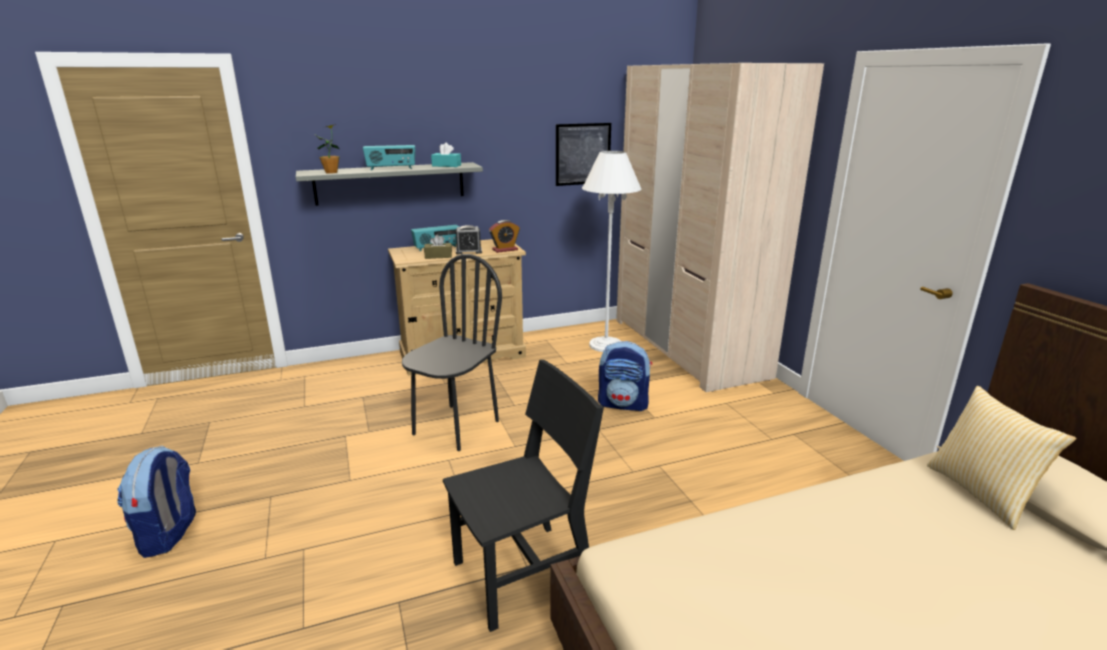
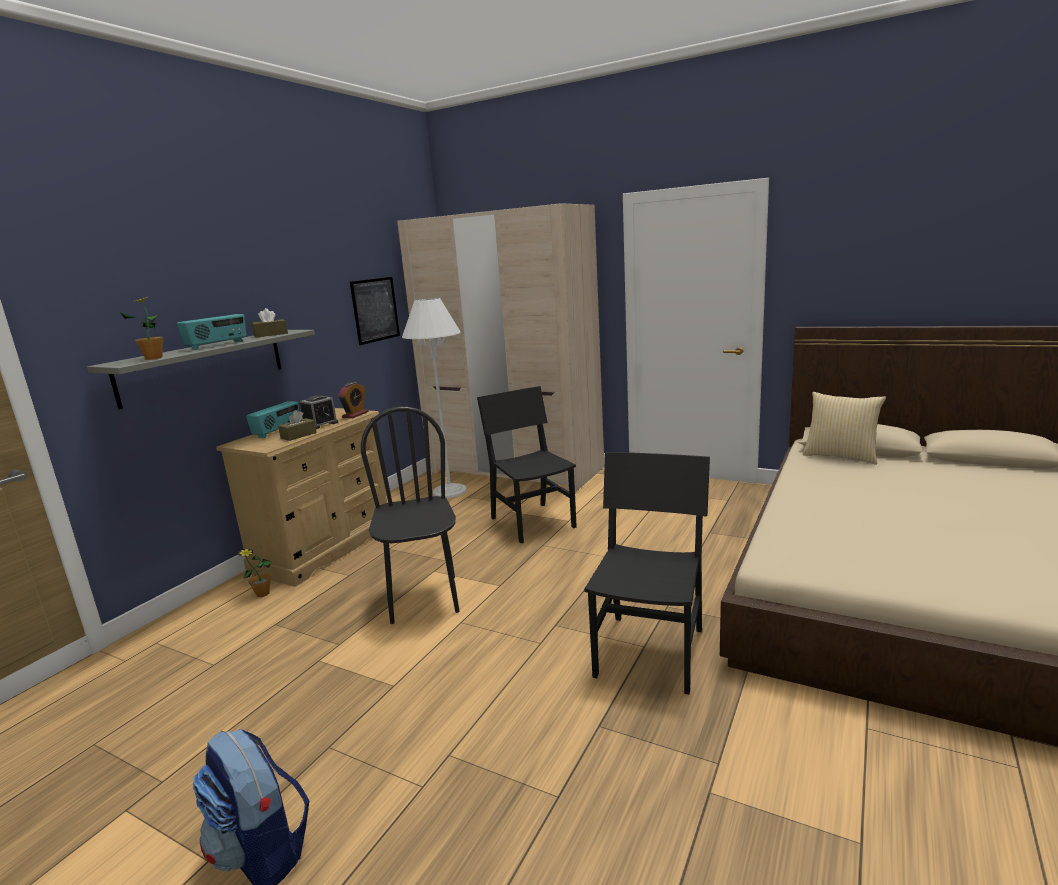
camera: 40 degrees left, 5 degrees down
turquoise tissue box [431,143,461,167] -> brown tissue box [252,308,288,337]
backpack [598,341,652,411] -> black chair [477,386,577,543]
none -> potted plant [238,549,272,597]

